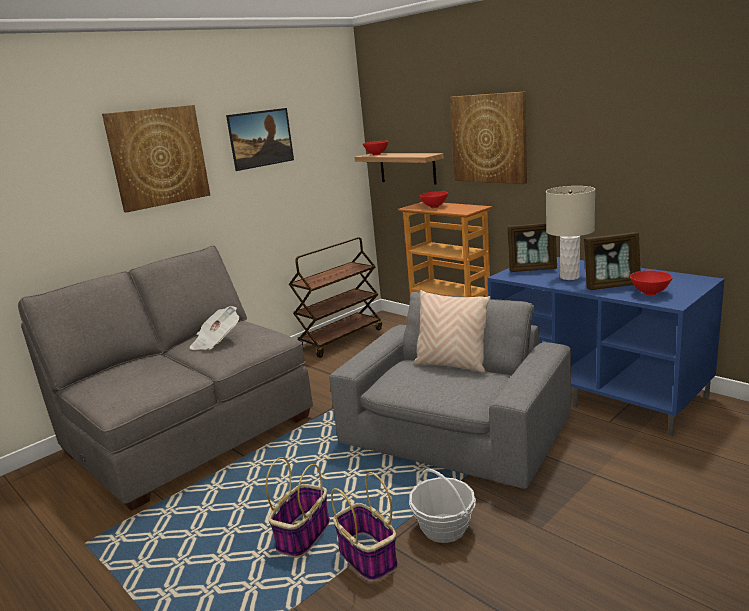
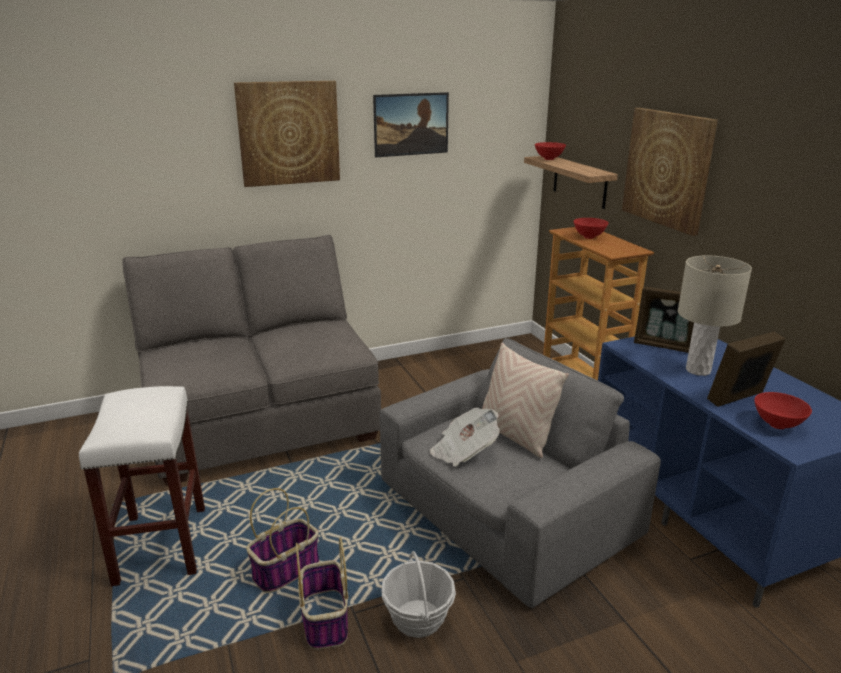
camera: 20 degrees right, 5 degrees up
newspaper [190,306,239,350] -> newspaper moved to [430,407,500,466]
brown cart [289,237,382,358] -> none
picture frame [584,232,640,290] -> picture frame turned 135 degrees clockwise [707,332,786,407]
none -> white stool [79,386,205,587]

